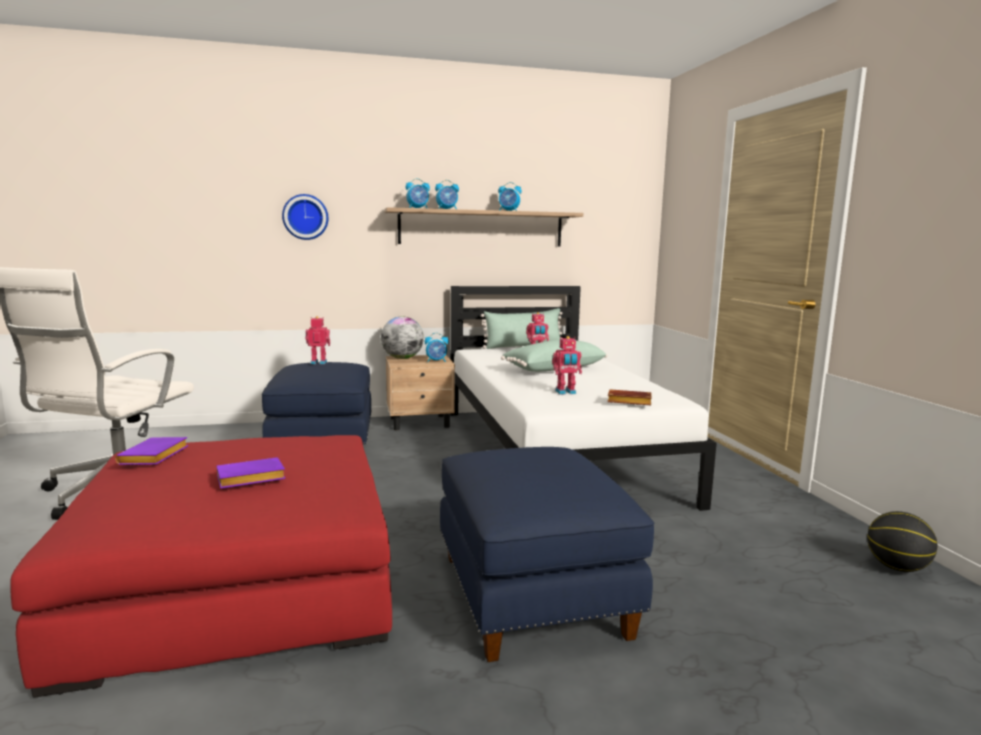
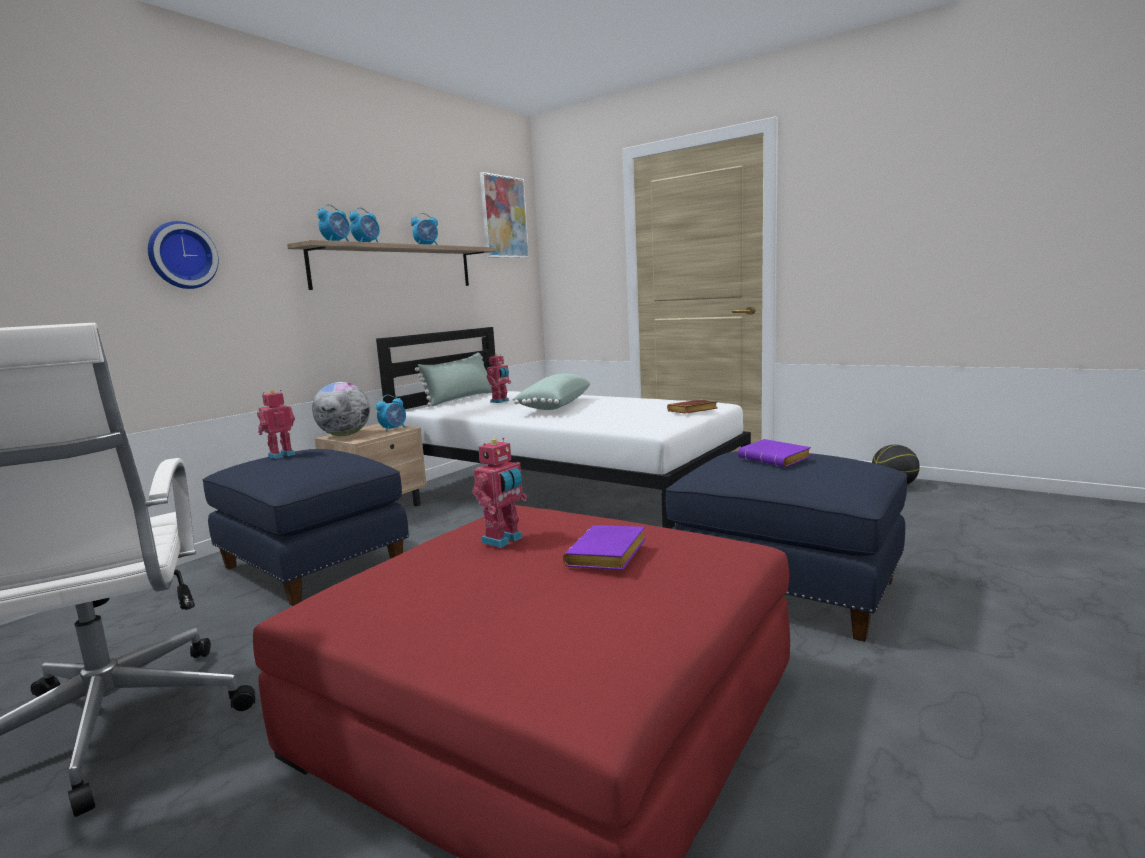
camera: 40 degrees left, 0 degrees up
purple book [115,437,188,465] -> purple book moved to [738,439,811,467]
toy robot [552,336,582,395] -> toy robot moved to [472,438,527,548]
none -> picture [480,172,529,258]

